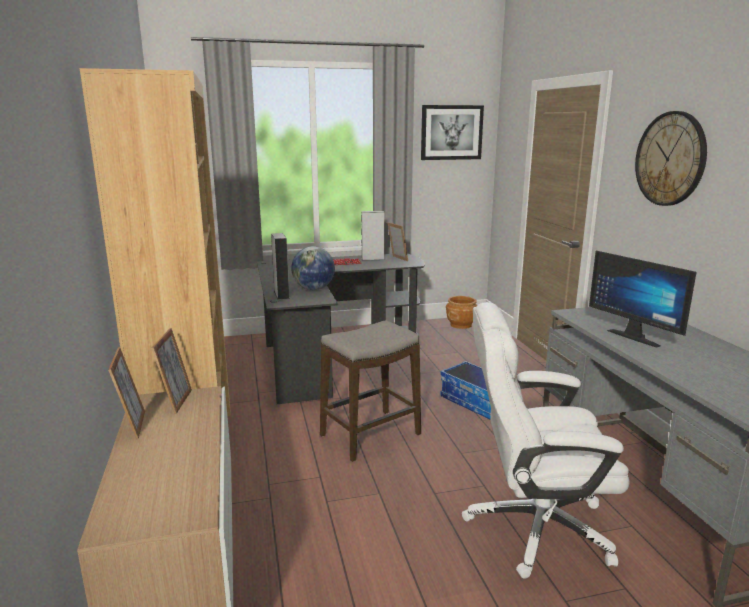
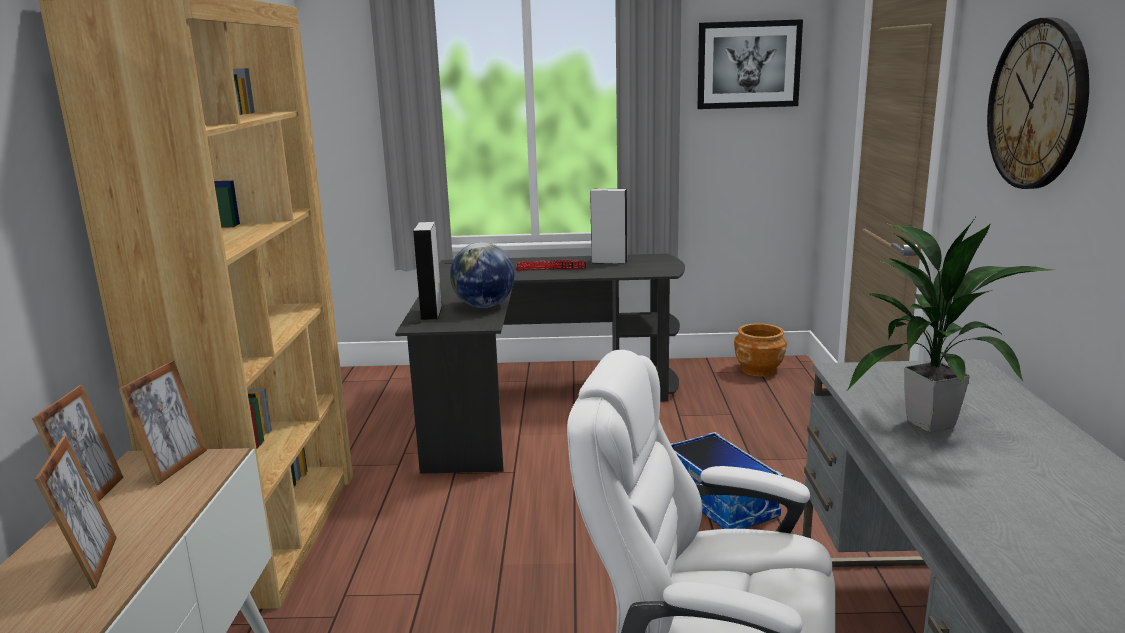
camera: 15 degrees right, 0 degrees up
stool [320,320,421,462] -> none
picture frame [387,222,408,261] -> picture frame moved to [34,436,117,589]
monitor [589,251,697,348] -> potted plant [847,218,1058,432]

